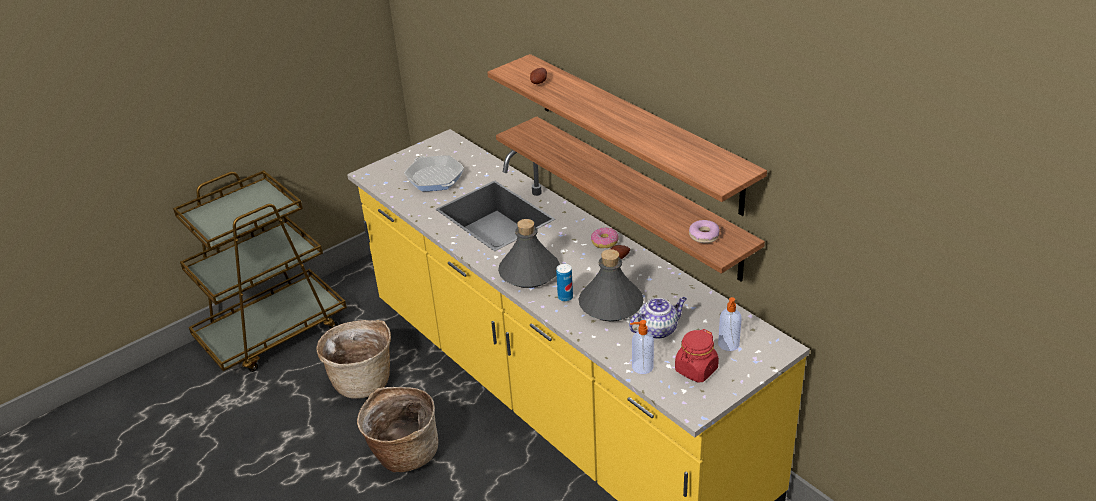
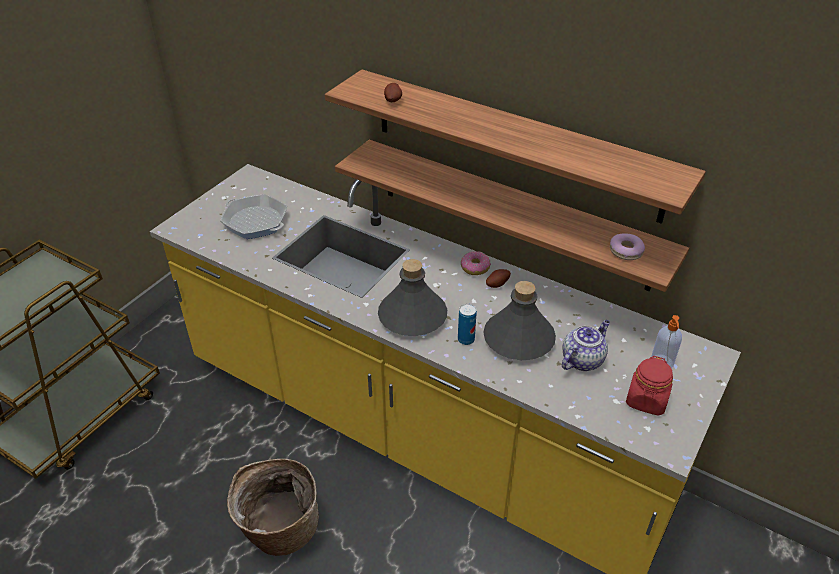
camera: 20 degrees left, 5 degrees up
basket [316,320,391,399] -> none
soap dispenser [630,320,654,374] -> none

